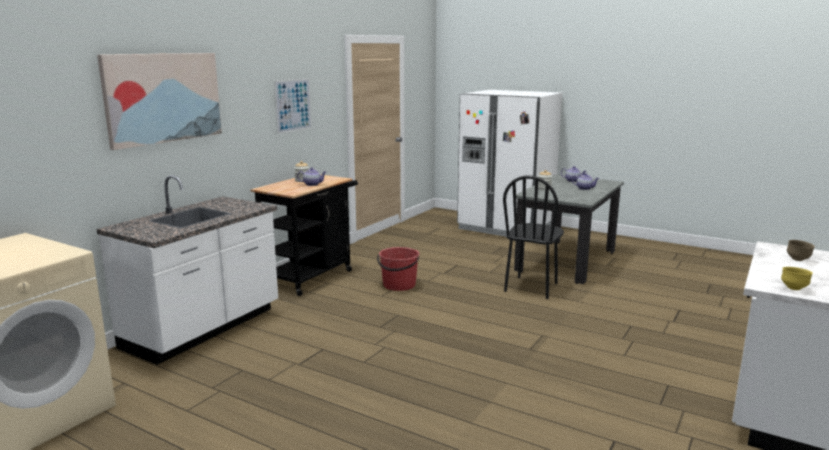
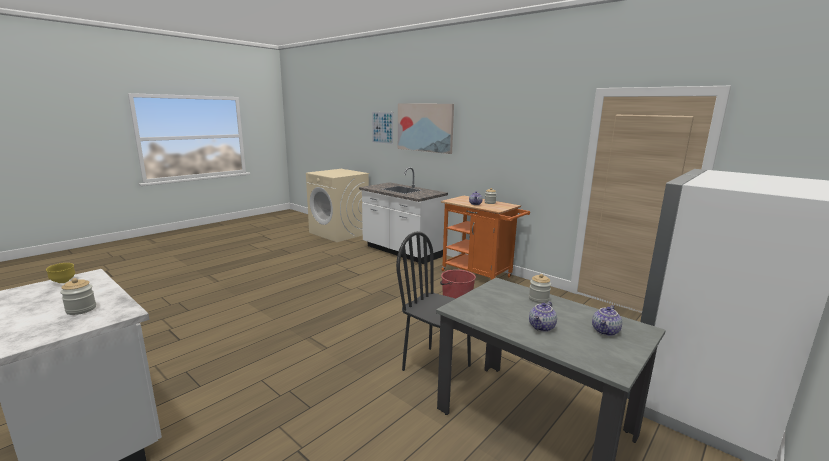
camera: 100 degrees right, 0 degrees up
black cart [250,174,358,296] -> orange cart [441,196,530,280]
picture [274,78,312,134] -> picture moved to [371,111,394,145]
brown bowl [787,240,815,261] -> jar [60,278,96,315]

